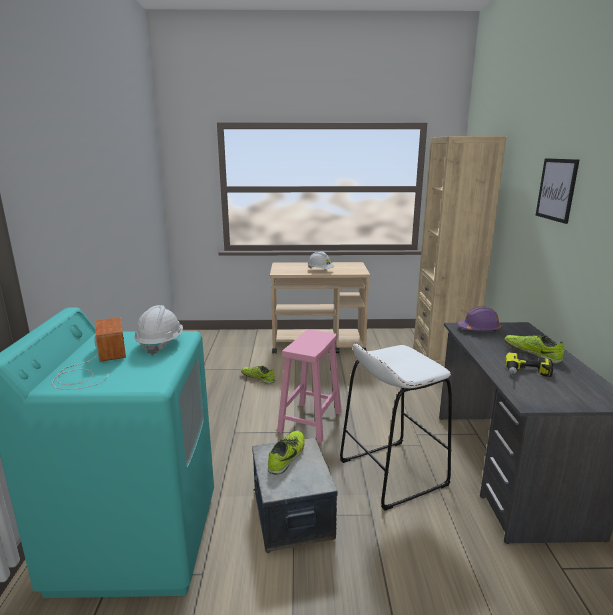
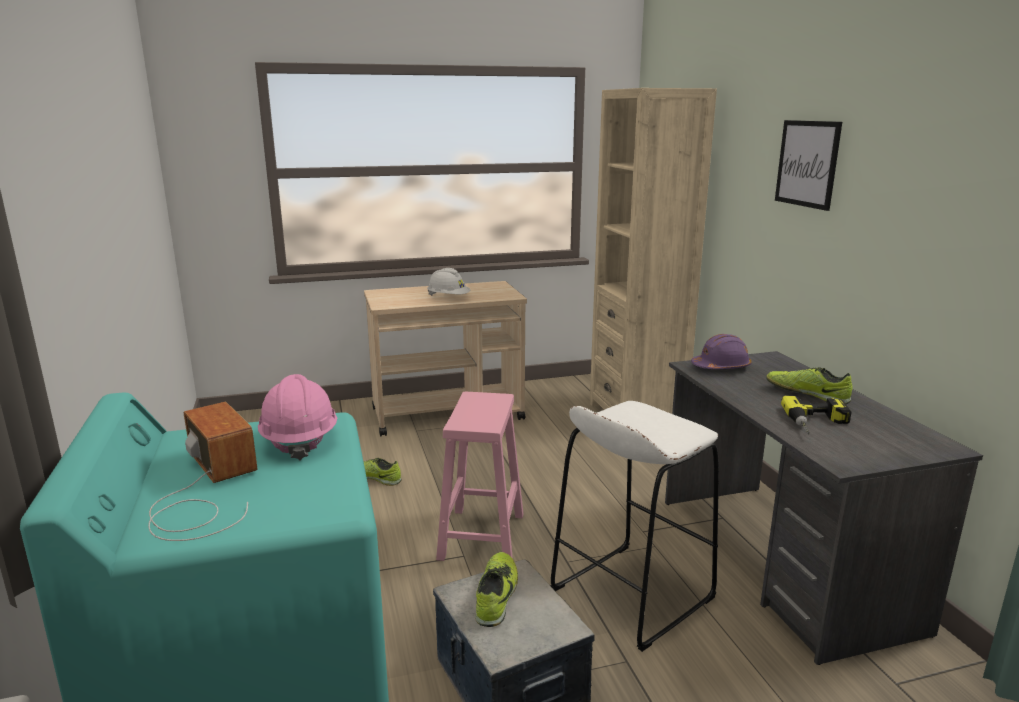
camera: 15 degrees left, 0 degrees up
white hard hat [134,305,183,355] -> pink hard hat [258,374,337,461]

